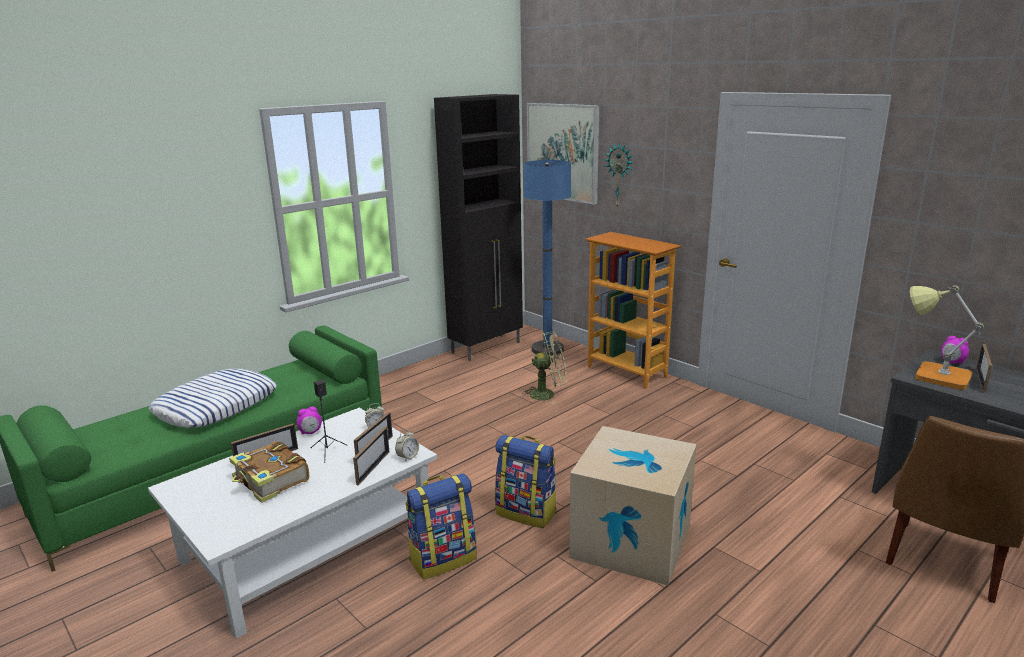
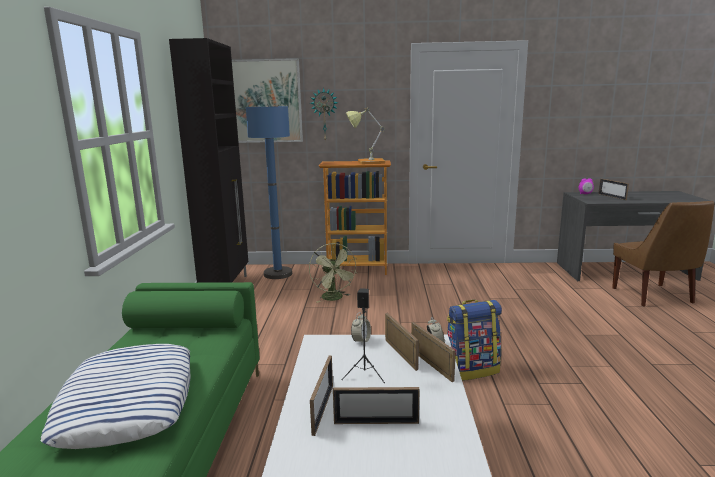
camera: 45 degrees left, 5 degrees down
book [229,441,309,503] -> picture frame [333,387,419,424]
alarm clock [297,407,322,434] -> none
backpack [405,473,477,579] -> none
green fan [522,332,567,404] -> green fan turned 120 degrees clockwise [309,243,357,303]
cardboard box [569,426,697,586] -> none
table lamp [910,285,984,390] -> table lamp moved to [346,108,385,164]

